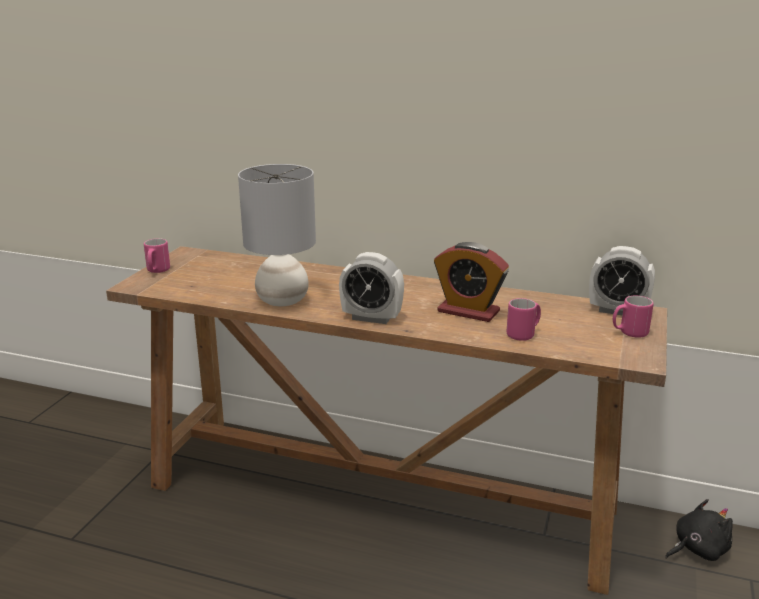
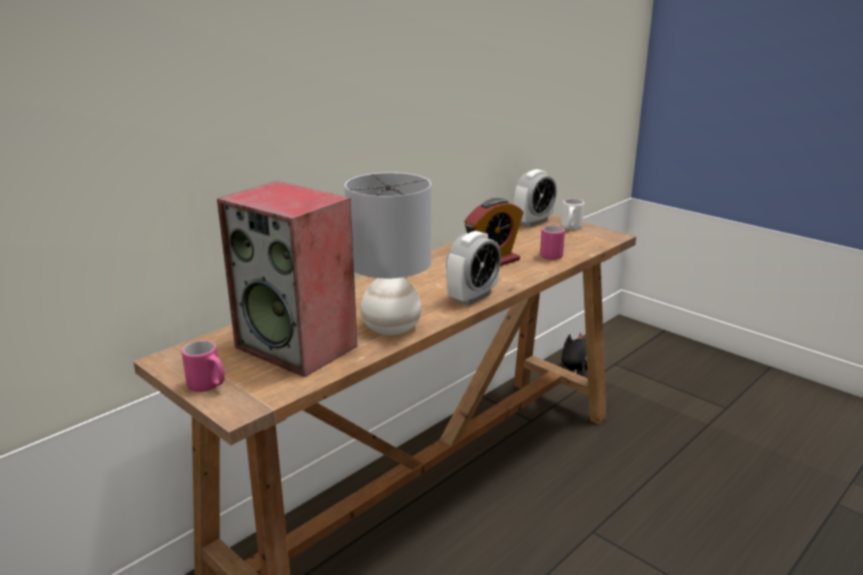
camera: 65 degrees left, 0 degrees up
pink mug [613,296,654,338] -> white mug [561,199,584,230]
none -> speaker [217,181,357,377]

